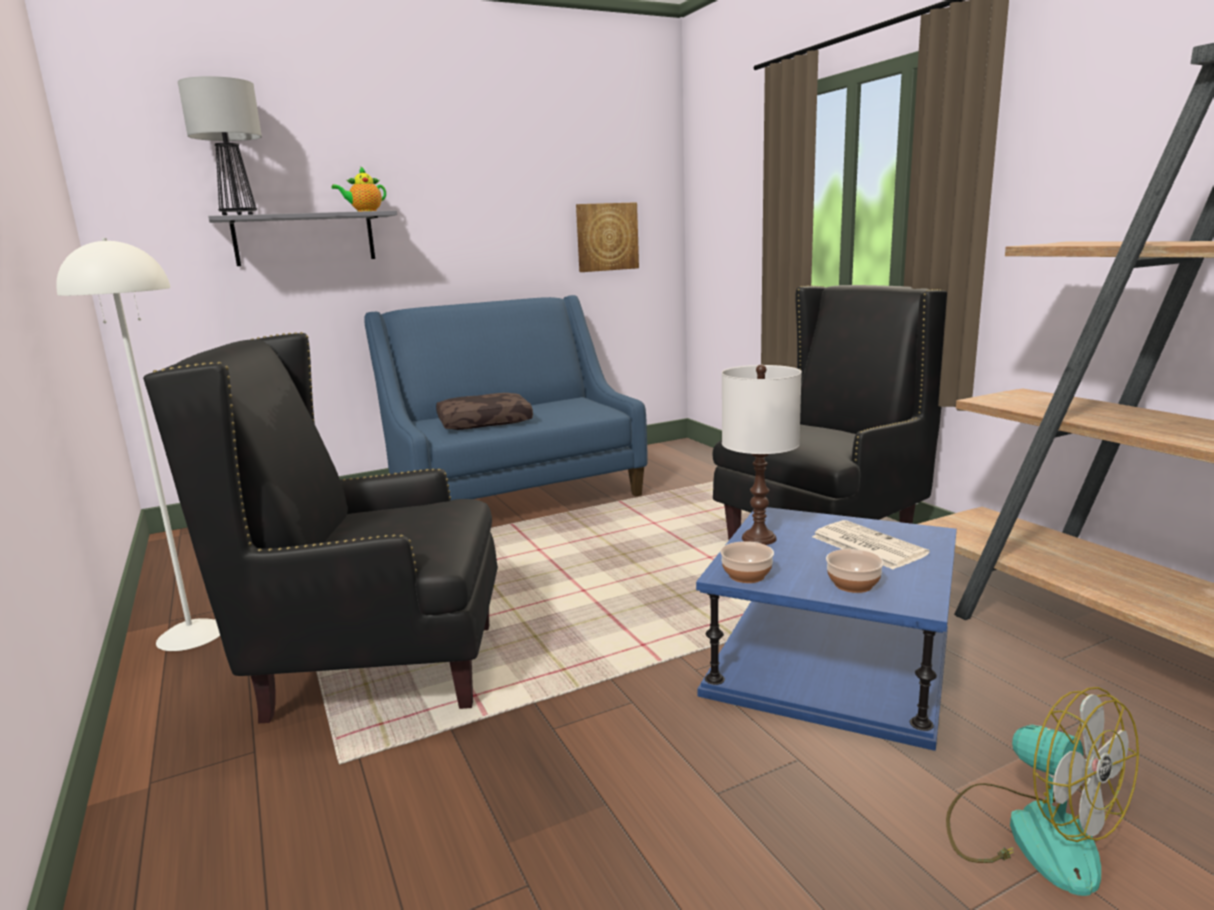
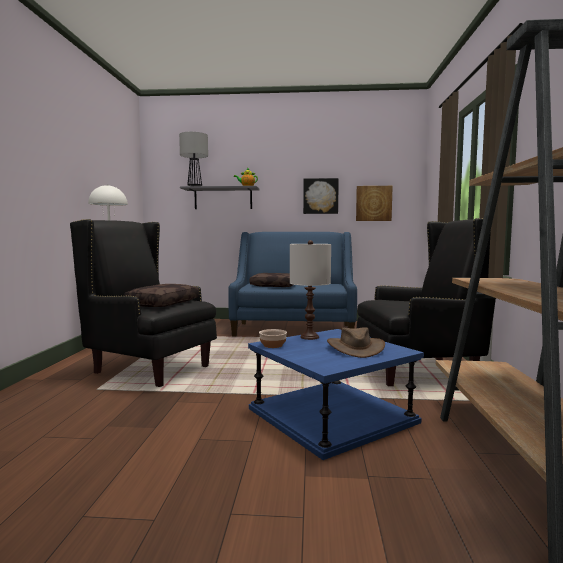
camera: 30 degrees right, 10 degrees down
newspaper [812,520,930,570] -> brown hat [327,327,385,358]
bowl [826,549,884,593] -> none
fan [946,687,1139,896] -> none
none -> brown pillow [124,284,199,307]
none -> picture [303,178,339,214]

